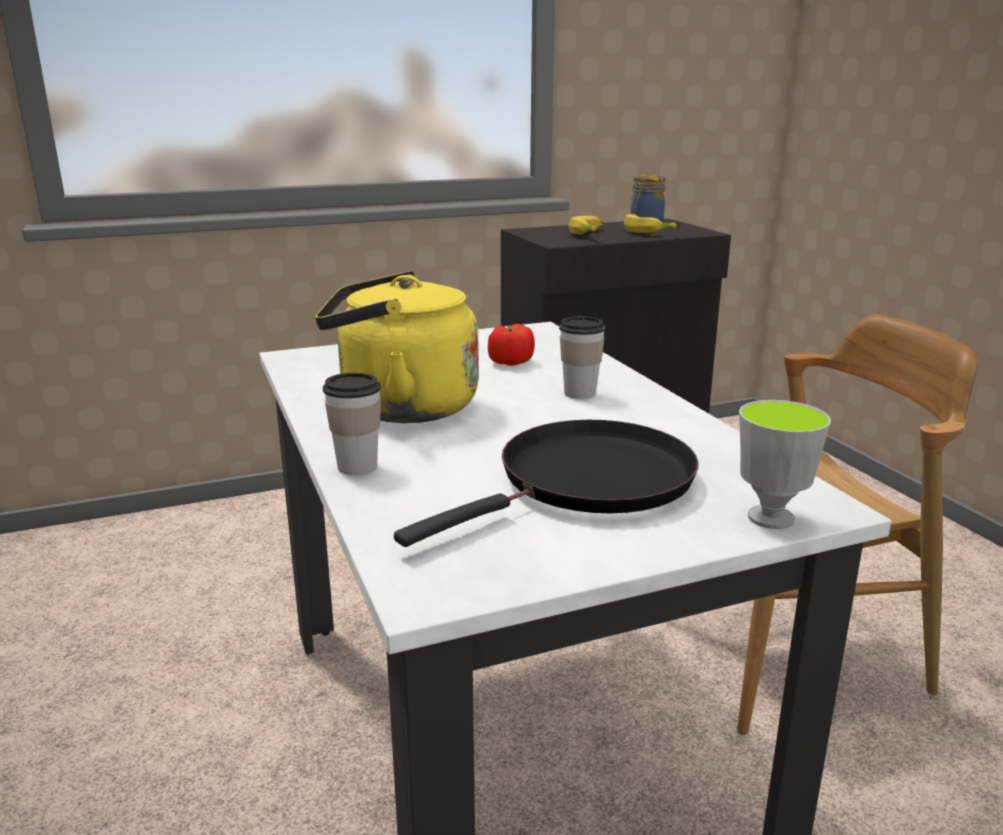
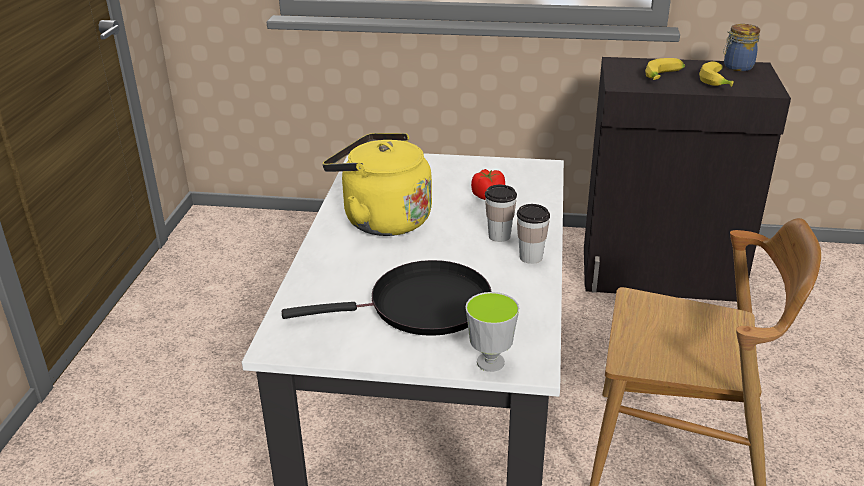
camera: 30 degrees right, 10 degrees up
cup [323,373,381,475] -> cup moved to [517,204,550,264]

